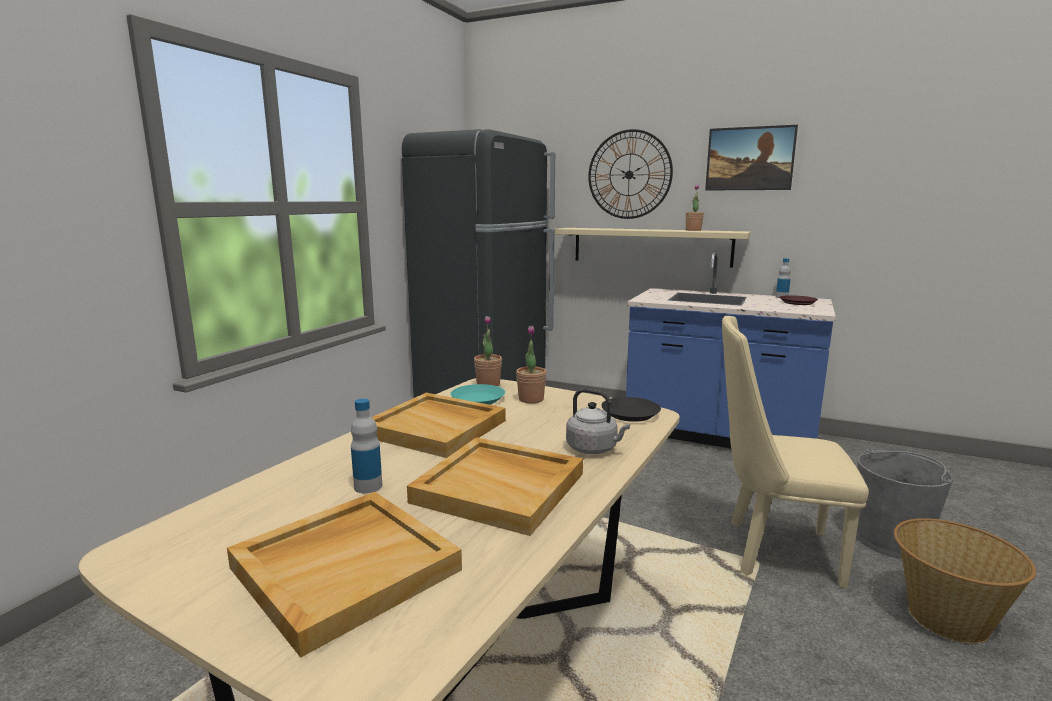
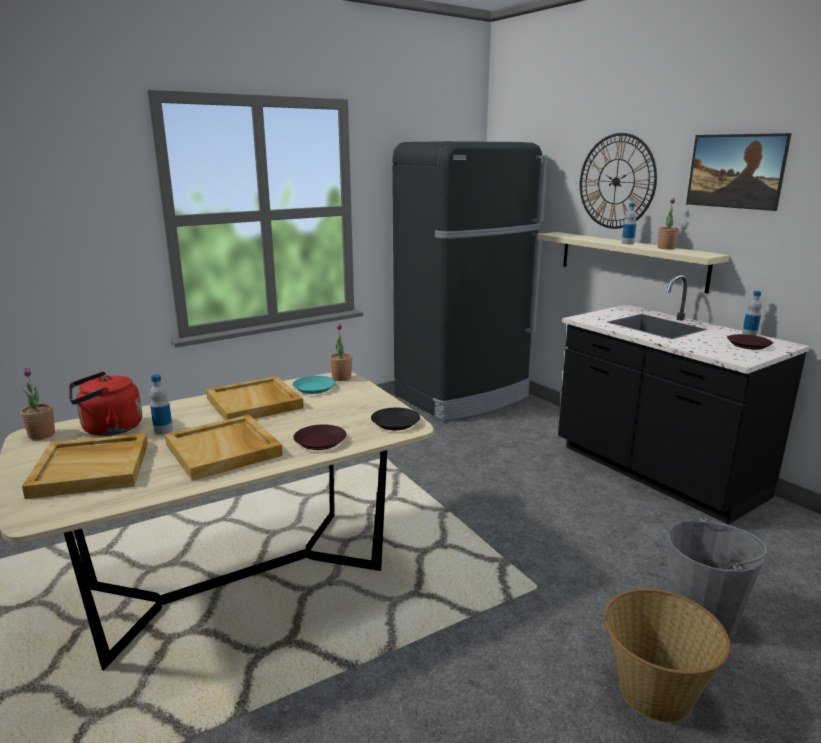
camera: 30 degrees right, 5 degrees up
potted plant [516,325,547,403] -> potted plant moved to [20,368,55,440]
grey kettle [566,388,630,454] -> brown plate [293,424,346,450]
blue counter [626,252,836,448] -> black counter [558,275,810,525]
beige chair [722,316,869,588] -> none
none -> red kettle [69,372,142,436]
none -> bottle [622,203,637,244]

